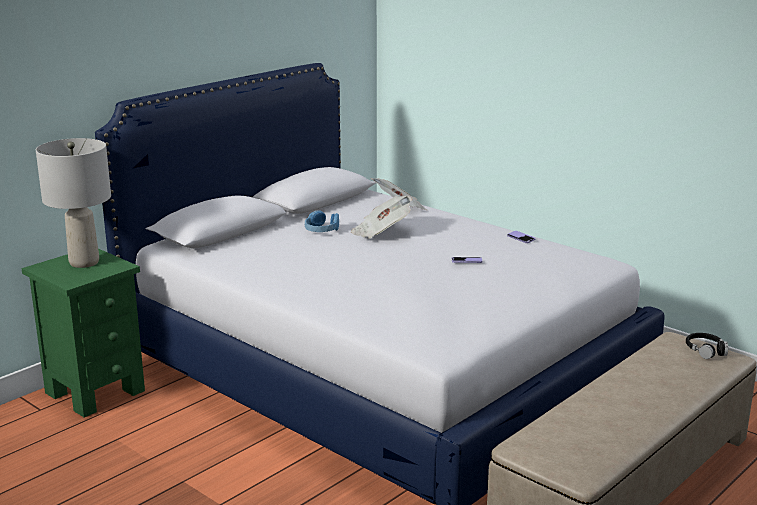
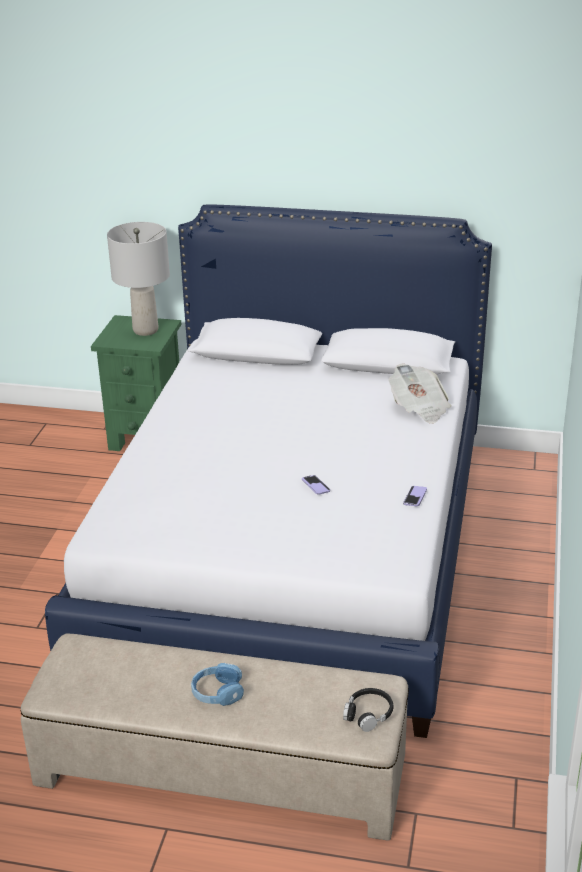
camera: 60 degrees right, 10 degrees up
blue headphones [305,210,339,232] -> blue headphones moved to [191,663,244,706]
newspaper [351,196,413,239] -> none

